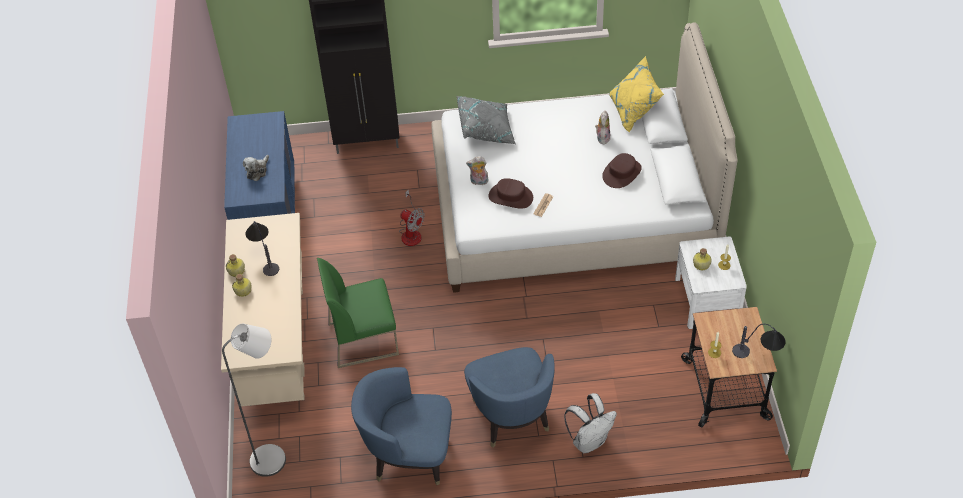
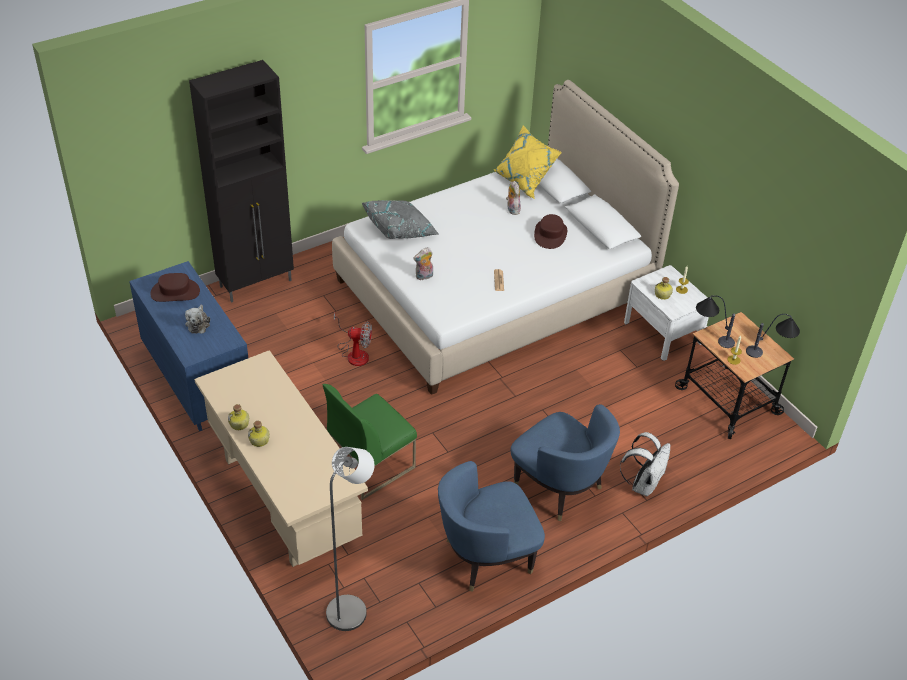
camera: 30 degrees left, 5 degrees down
table lamp [245,221,279,276] -> table lamp moved to [696,295,735,348]
brown hat [489,178,533,209] -> brown hat moved to [151,273,200,302]

